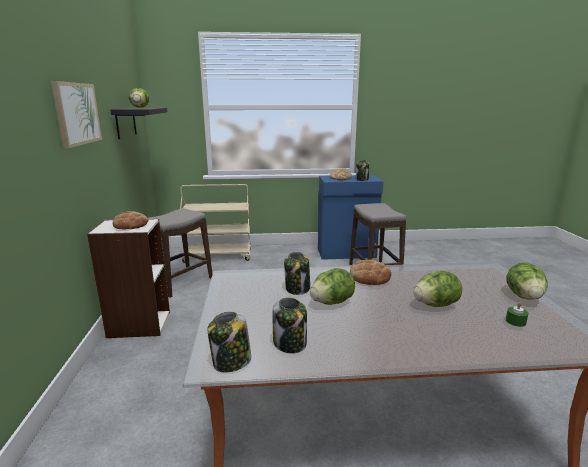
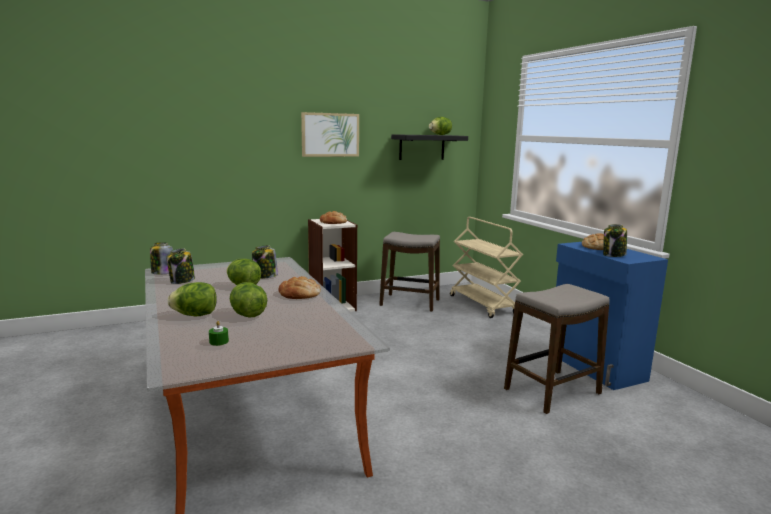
camera: 70 degrees right, 5 degrees down
lettuce [506,262,547,300] -> lettuce moved to [168,282,217,317]

